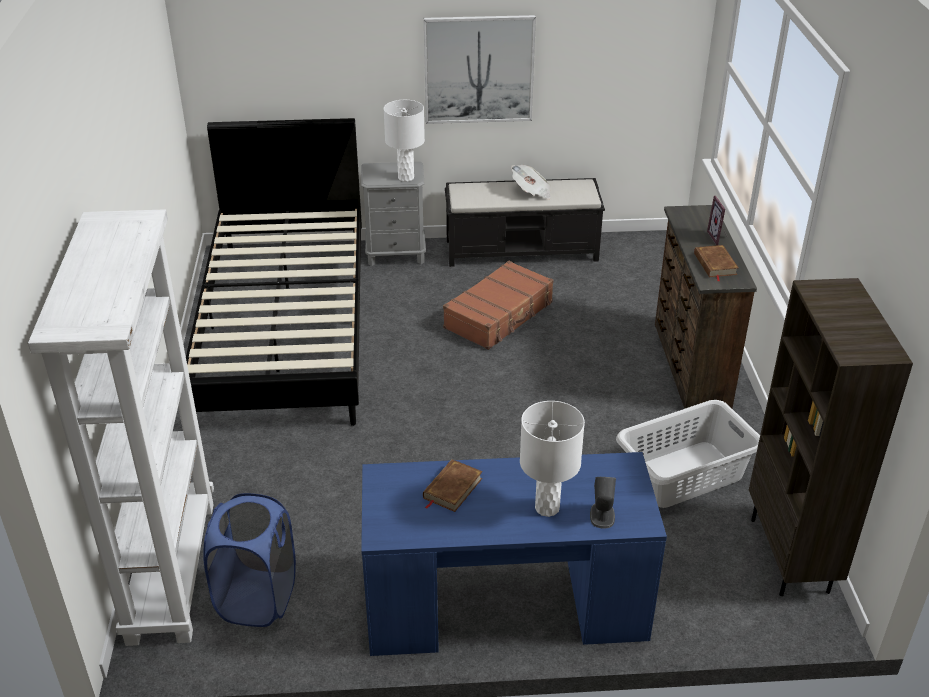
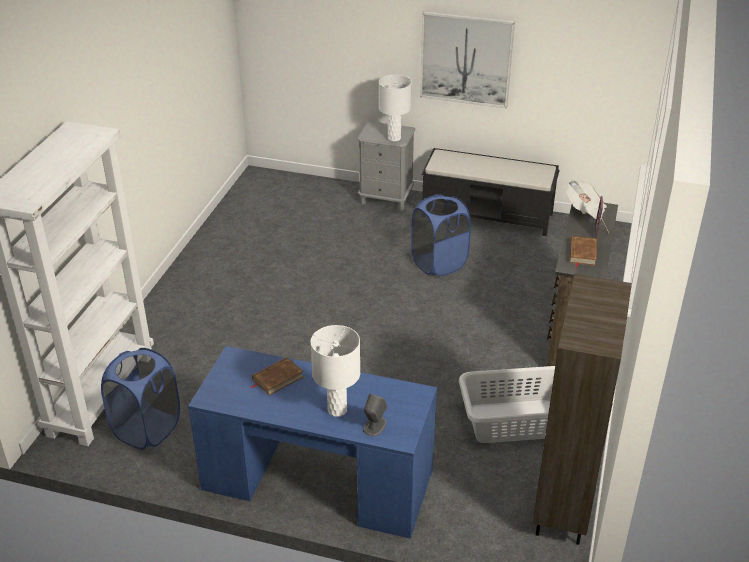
camera: 20 degrees right, 0 degrees up
black bed [186,118,362,426] -> none
brown suitcase [443,261,554,350] -> blue laundry basket [411,194,471,276]
newspaper [511,165,551,199] -> newspaper moved to [566,180,607,220]

